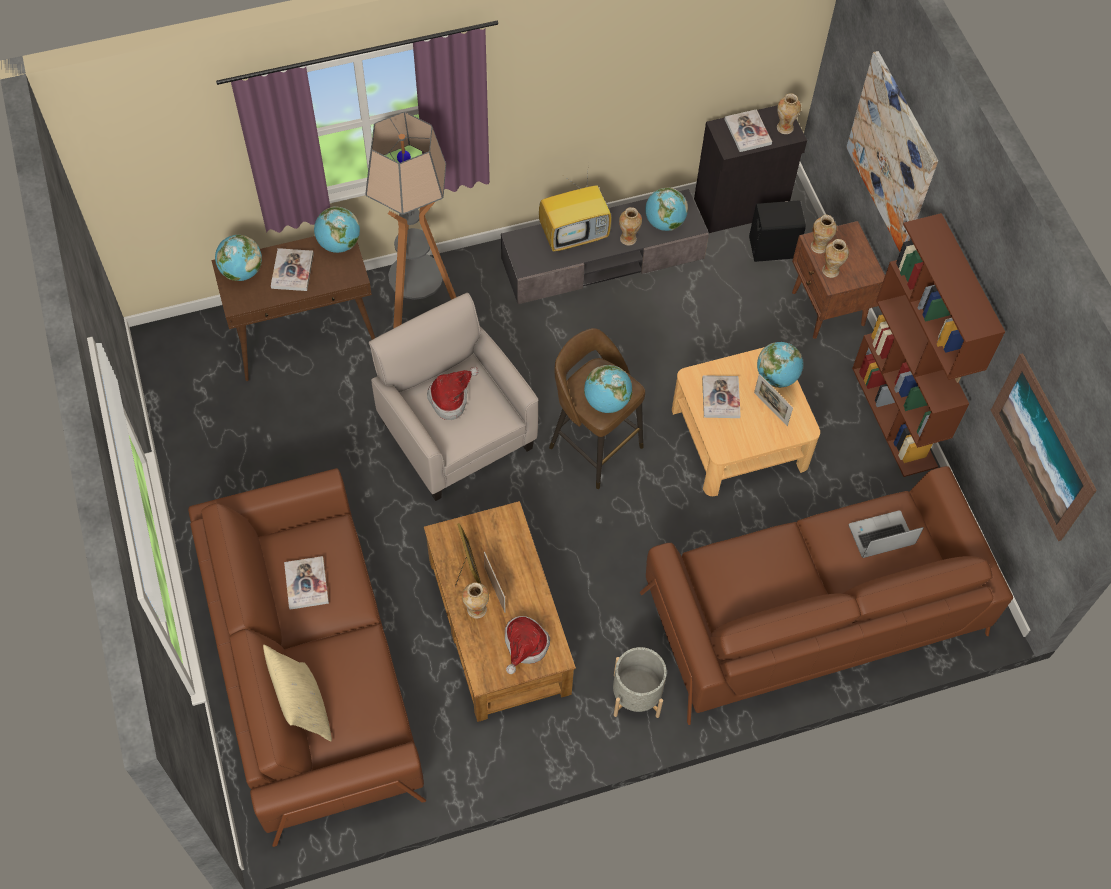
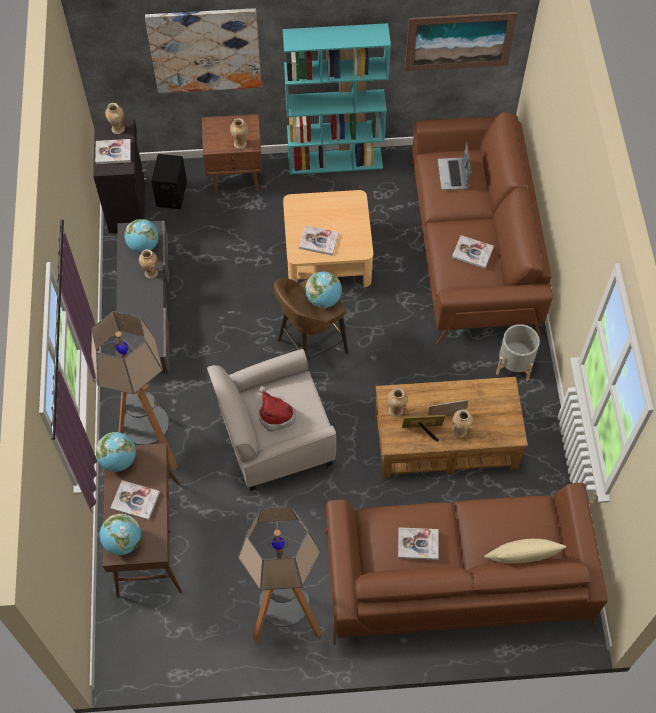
camera: 75 degrees left, 0 degrees up
hat [505,616,550,674] -> none
television [539,174,611,251] -> none
picture frame [754,374,793,426] -> none
globe [757,342,803,388] -> none
vase [811,215,837,254] -> vase moved to [388,388,408,417]
brown bookcase [852,213,1005,477] -> turquoise bookcase [283,23,391,175]
none -> floor lamp [238,506,321,642]
none -> book [452,235,494,269]

